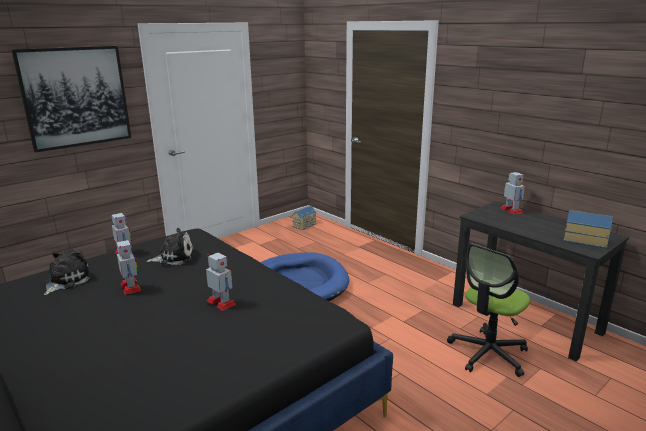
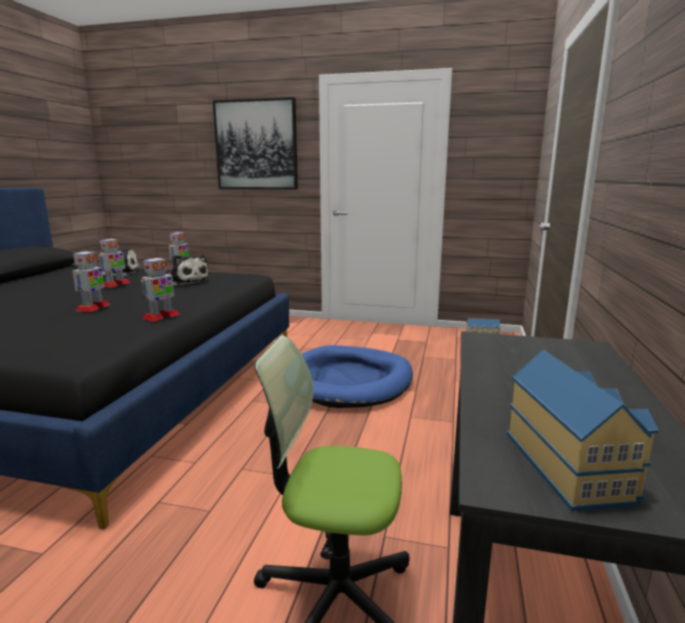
camera: 55 degrees right, 5 degrees down
toy robot [500,171,525,214] -> toy robot moved to [141,256,180,322]

